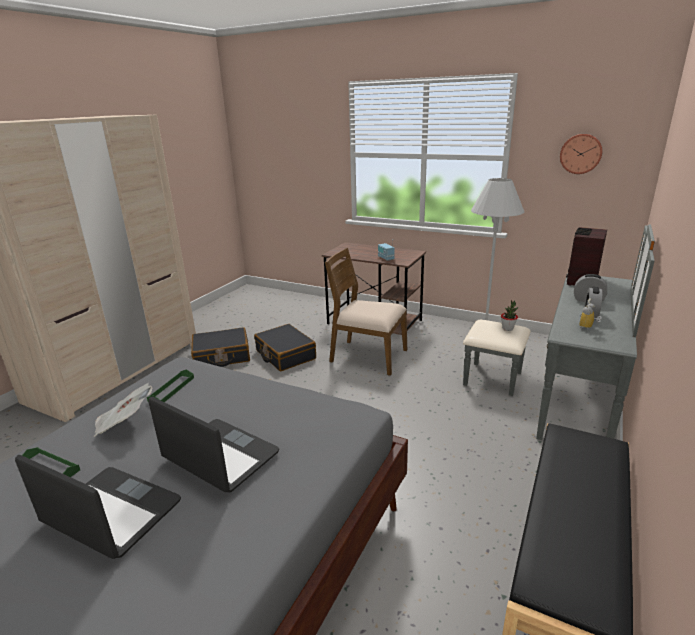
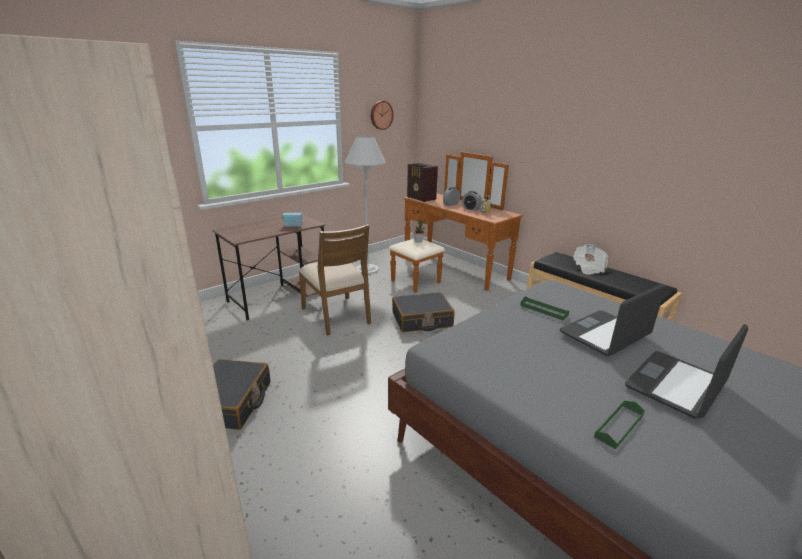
camera: 70 degrees left, 0 degrees up
newspaper [94,383,152,437] -> newspaper moved to [573,244,608,275]
green tray [147,369,194,402] -> green tray moved to [520,296,569,320]
black suitcase [254,324,316,371] -> black suitcase moved to [392,292,455,332]
brown chair [325,248,407,376] -> brown chair turned 75 degrees counterclockwise [299,224,371,336]
grey dresser [463,224,655,440] -> brown dresser [389,152,523,293]

